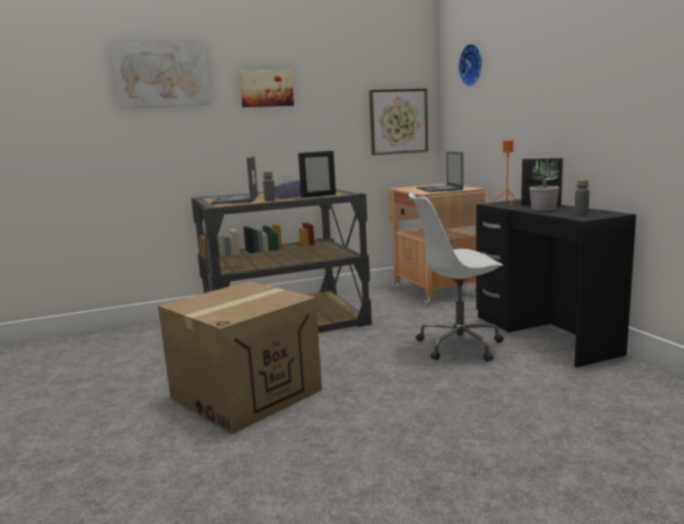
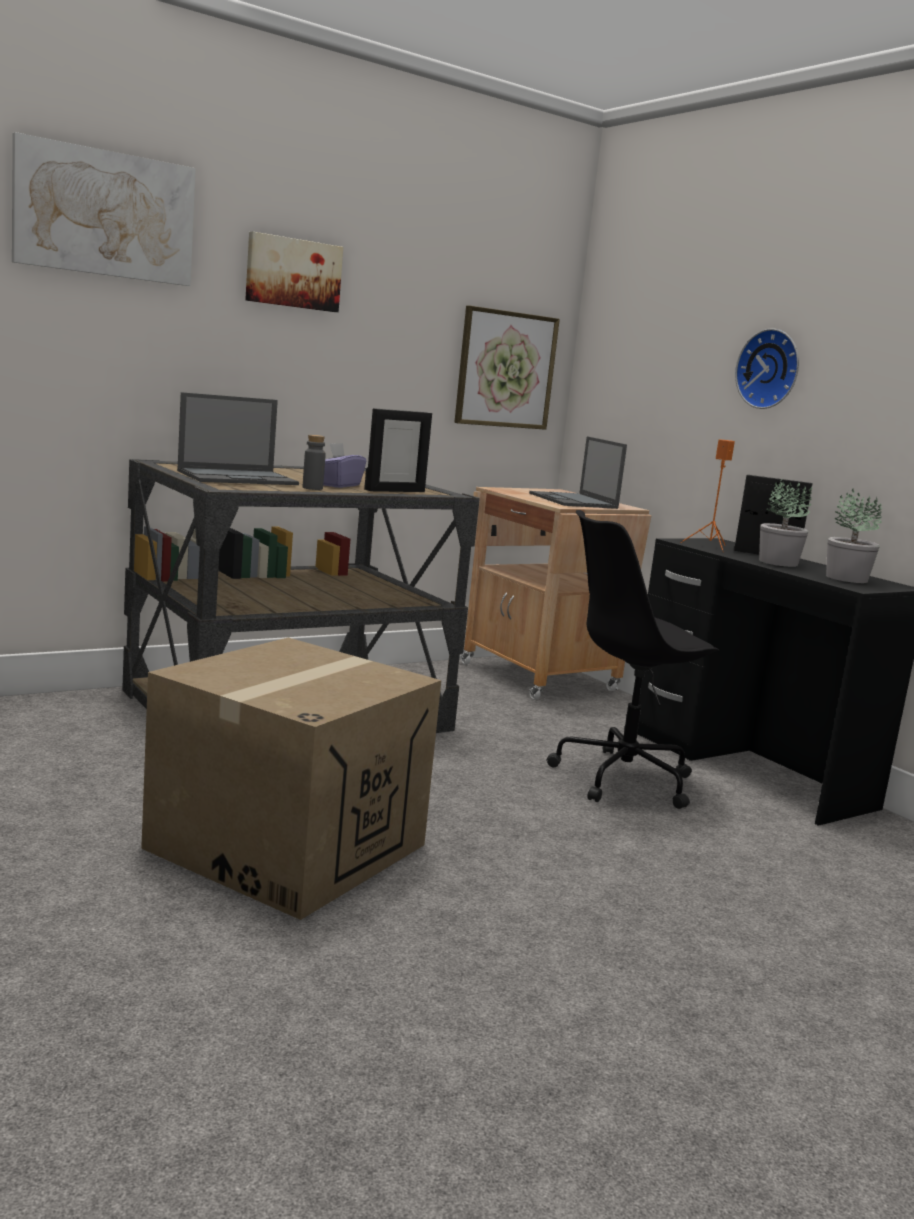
camera: 15 degrees left, 0 degrees up
laptop [211,156,258,204] -> laptop turned 105 degrees counterclockwise [177,392,299,485]
white office chair [408,193,504,362] -> black office chair [546,510,719,809]
wall clock [459,44,482,87] -> wall clock moved to [735,329,799,409]
grey bottle [575,180,589,214] -> potted plant [826,488,882,583]

